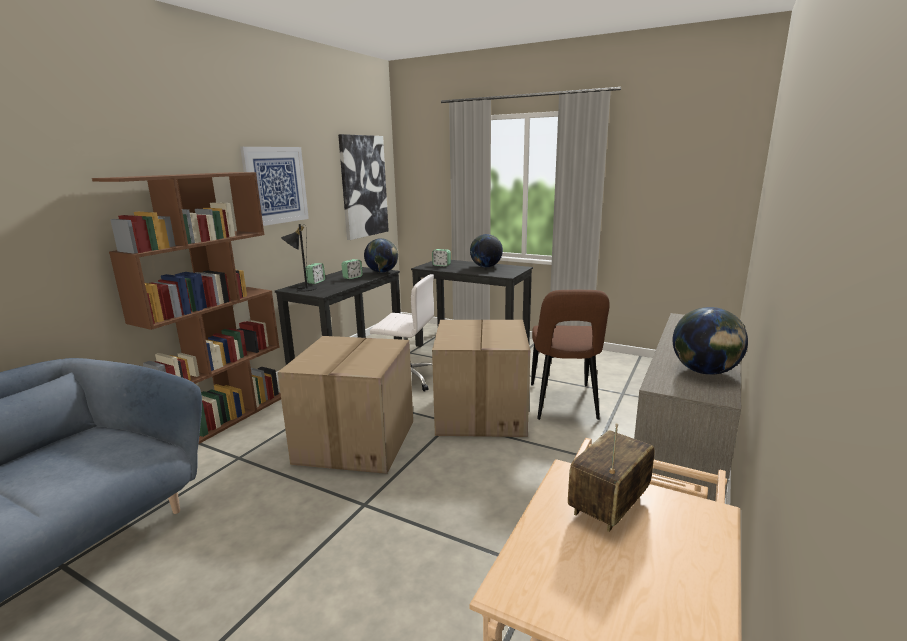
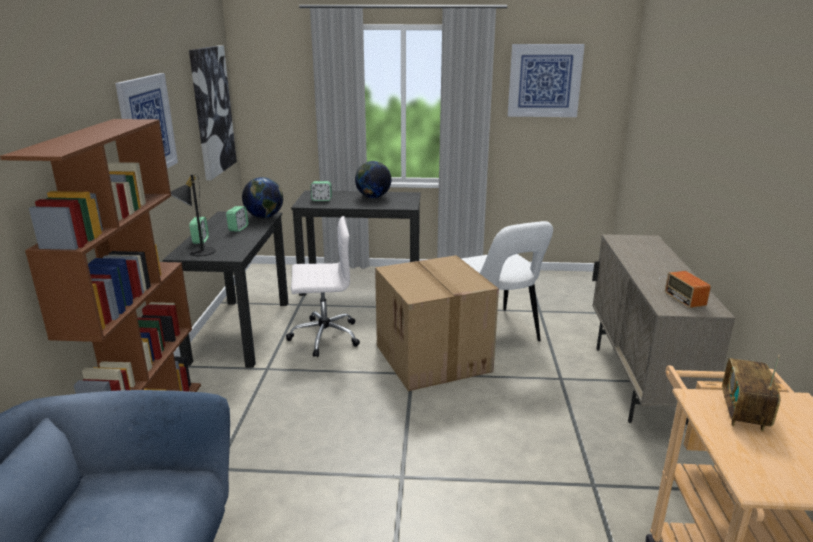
camera: 25 degrees left, 5 degrees up
cardboard box [278,336,413,474] -> none
brown chair [531,290,610,420] -> white chair [462,221,553,341]
globe [672,307,748,375] -> radio [659,271,711,308]
none -> picture [508,44,585,117]

